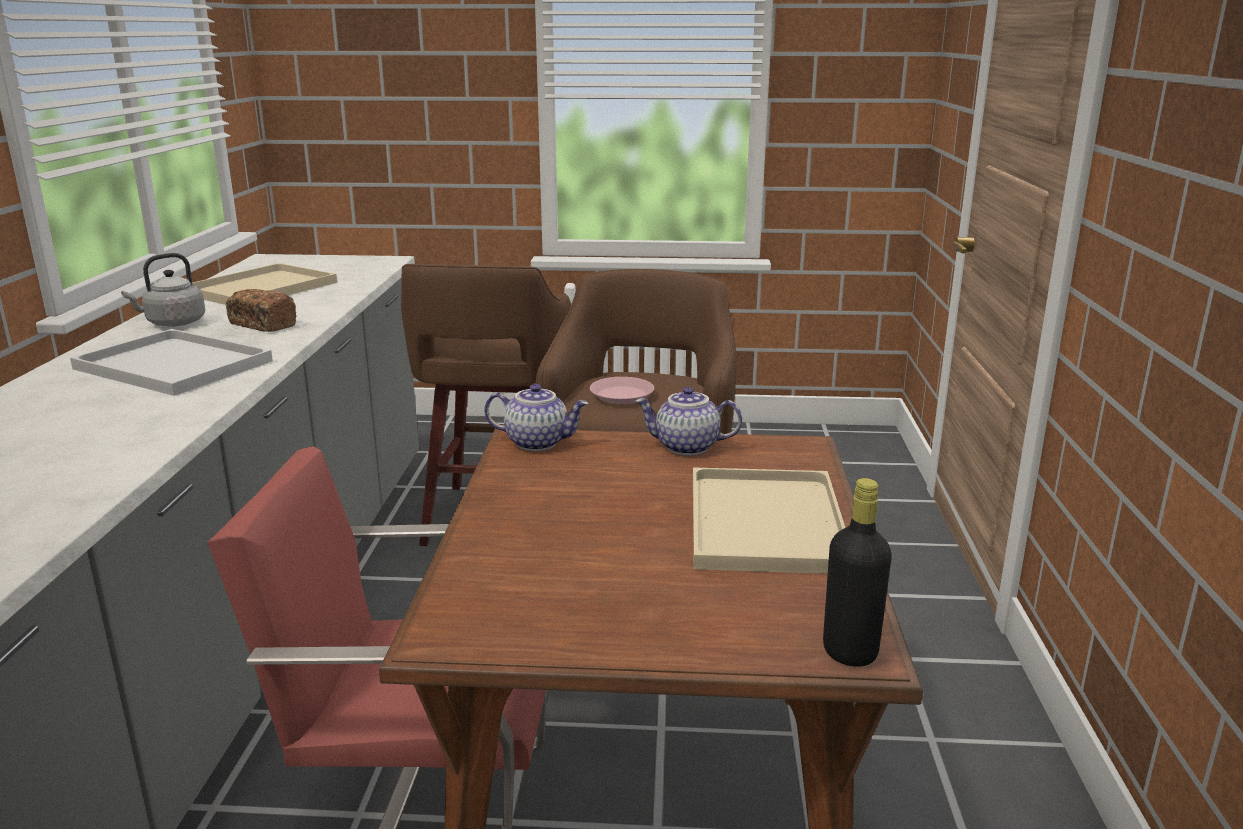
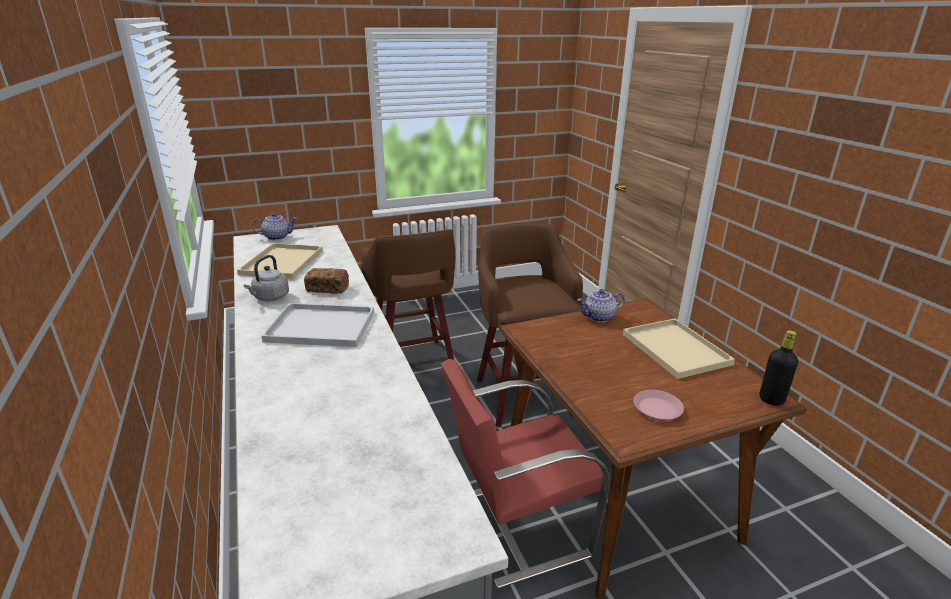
camera: 25 degrees left, 5 degrees up
teapot [484,384,589,451] -> teapot moved to [252,213,297,240]
pink plate [590,377,654,404] -> pink plate moved to [634,390,684,421]

